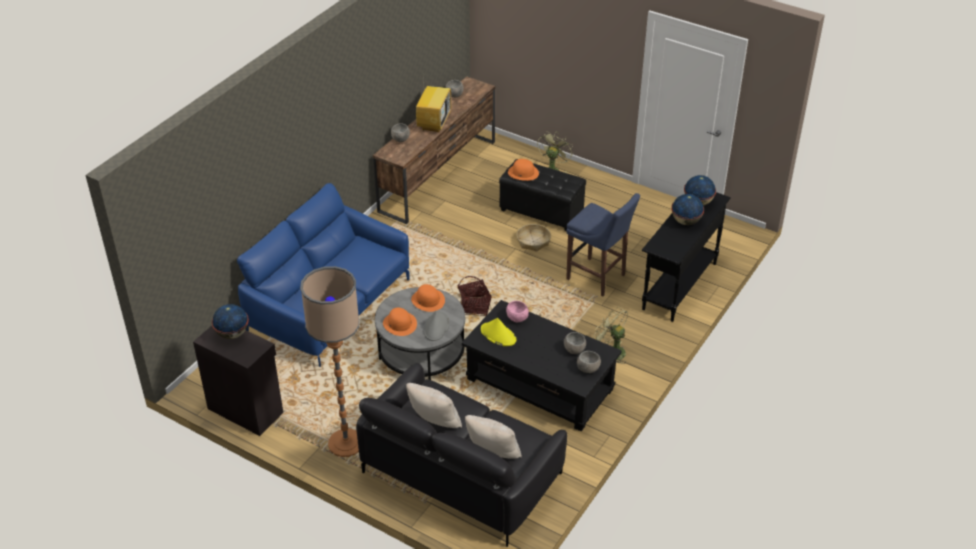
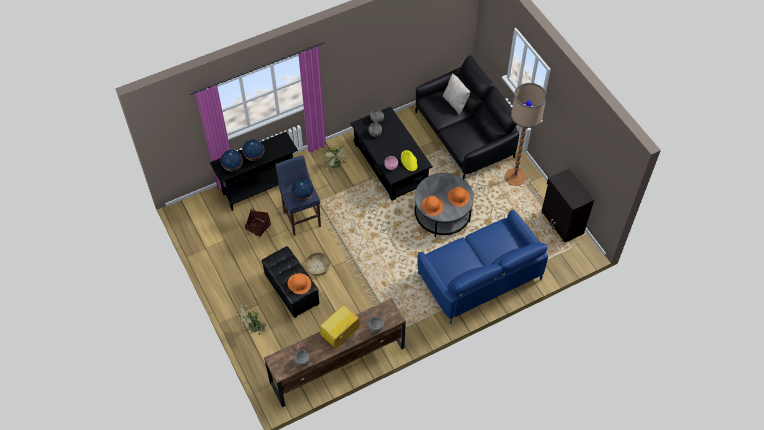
camera: 150 degrees left, 15 degrees up
globe [212,304,249,339] -> globe moved to [291,179,314,201]
beige pillow [406,383,462,428] -> none
basket [458,276,492,316] -> basket moved to [245,209,271,238]

